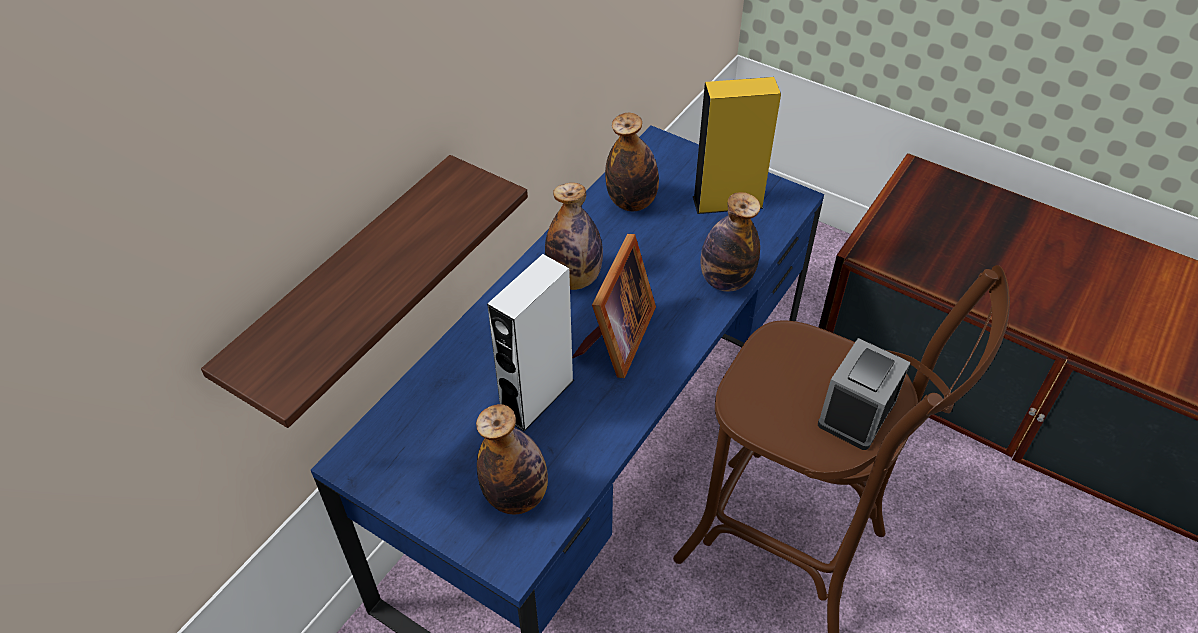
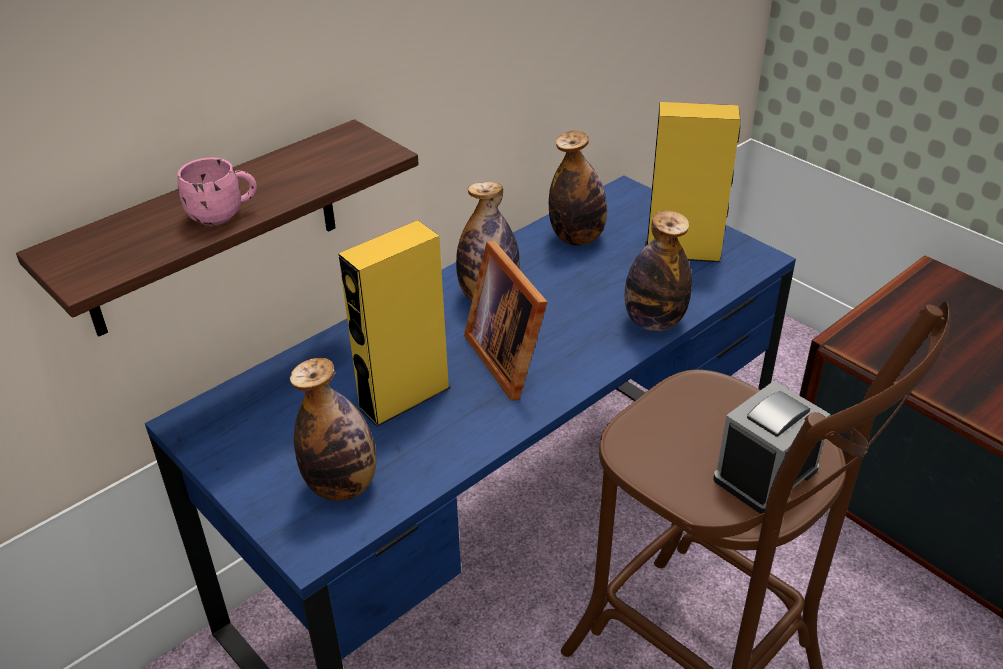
camera: 15 degrees right, 10 degrees down
white speaker [487,254,574,432] -> yellow speaker [338,220,451,427]
picture frame [572,234,656,378] -> picture frame turned 120 degrees clockwise [464,241,548,401]
none -> pink mug [177,158,257,226]

